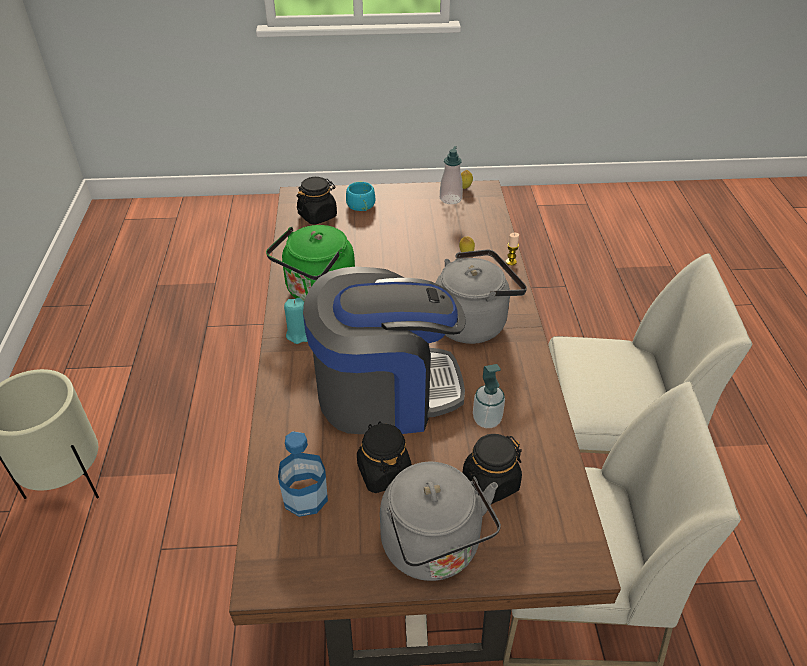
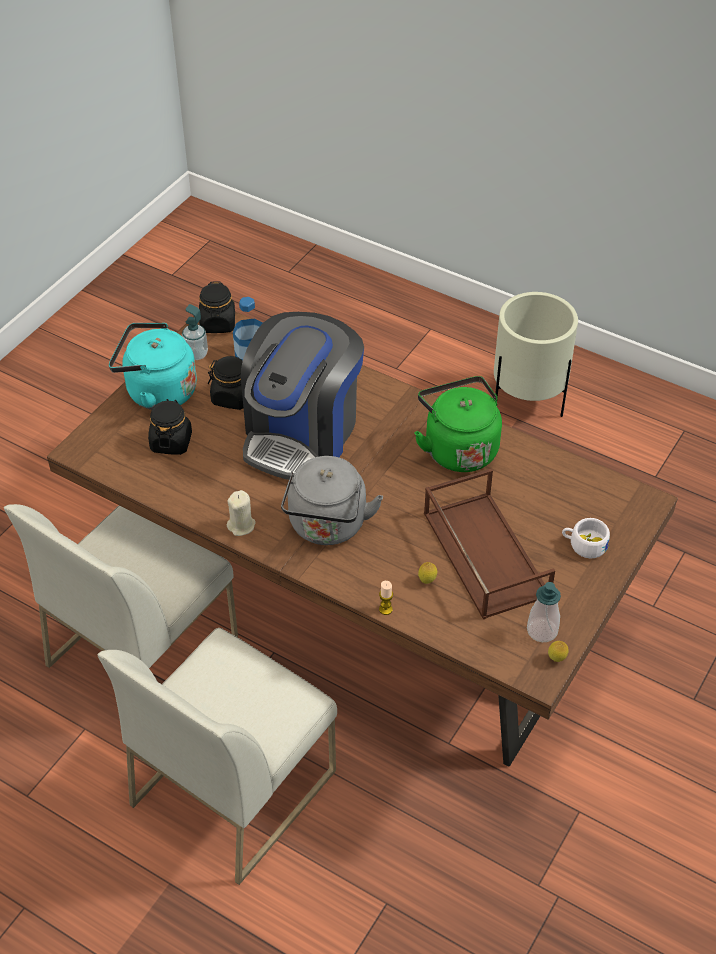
camera: 125 degrees right, 5 degrees up
turquoise candle [284,298,308,344] -> none
black jar [297,177,337,225] -> black jar moved to [199,281,235,333]
turquoise cup [346,182,375,211] -> white cup [562,518,610,559]
grey kettle [380,462,501,581] -> turquoise kettle [109,323,197,410]
soap dispenser [473,364,505,428] -> soap dispenser moved to [182,304,208,360]
none -> beige candle [227,490,256,536]
none -> brown tray [424,468,555,619]

